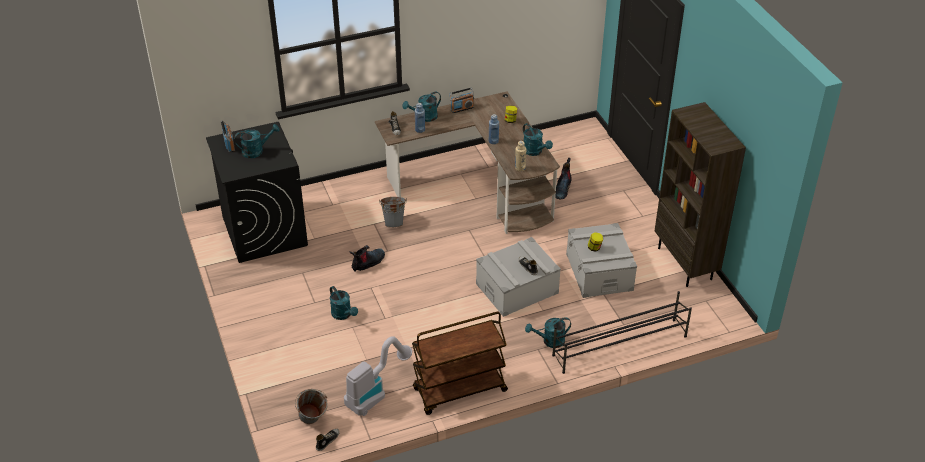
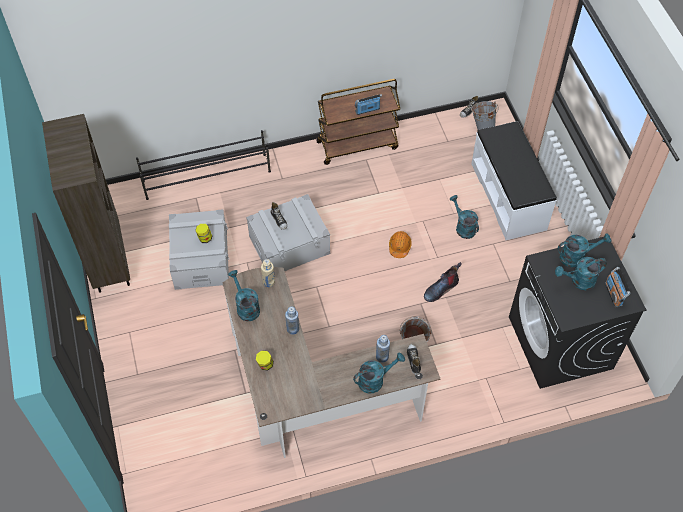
camera: 175 degrees left, 15 degrees up
vacuum cleaner [344,336,412,416] -> none
radio [449,88,474,113] -> radio moved to [355,94,382,115]
turquoise watering can [525,317,571,348] -> turquoise watering can moved to [558,233,611,267]
boot [555,158,572,199] -> none
none -> orange hard hat [389,231,412,258]
none -> white bench [471,121,557,240]

